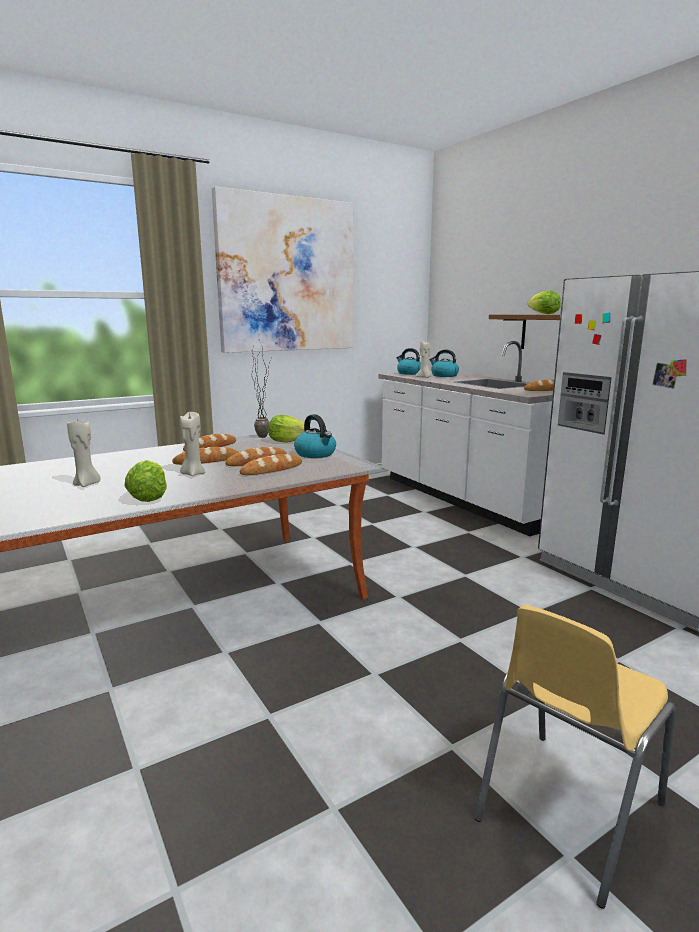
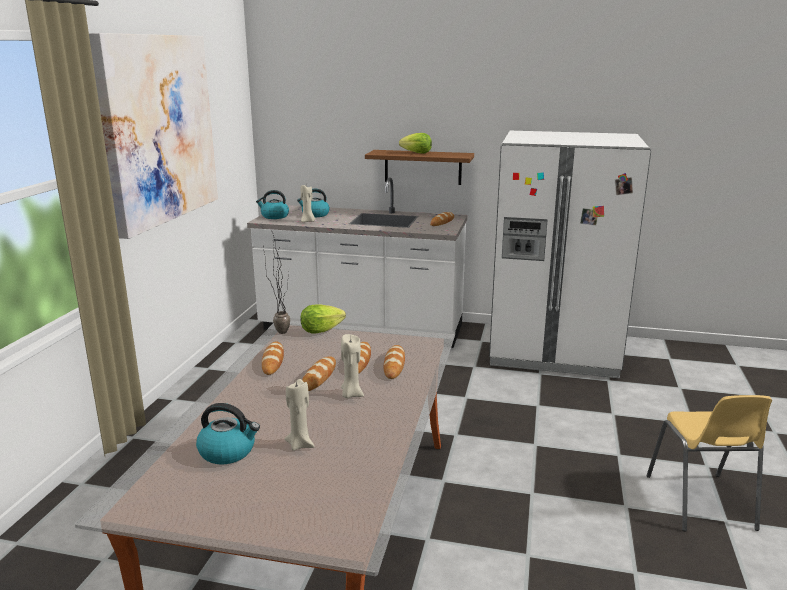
camera: 45 degrees left, 5 degrees up
lettuce [124,460,167,502] -> none
kettle [294,414,336,458] -> kettle moved to [196,403,260,464]

